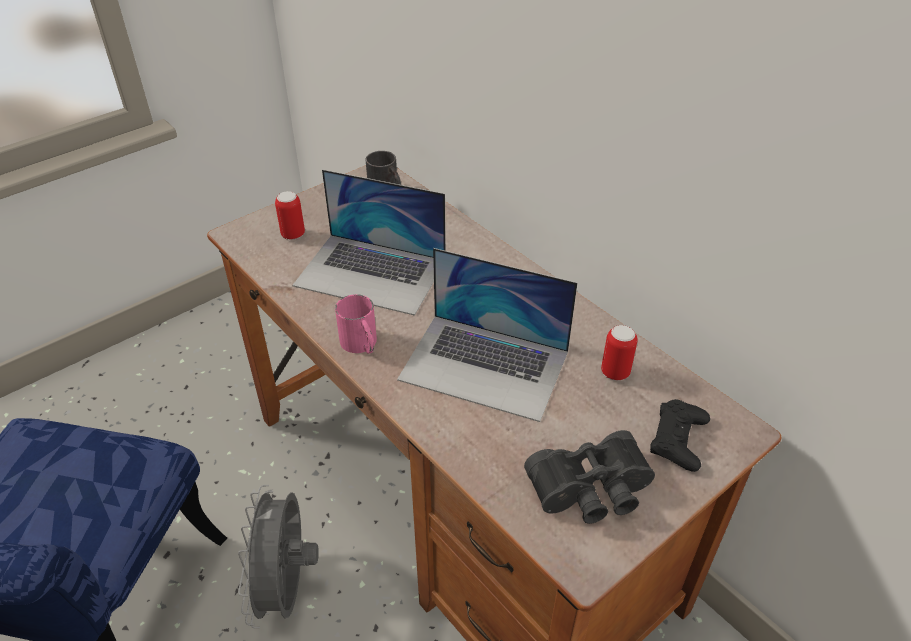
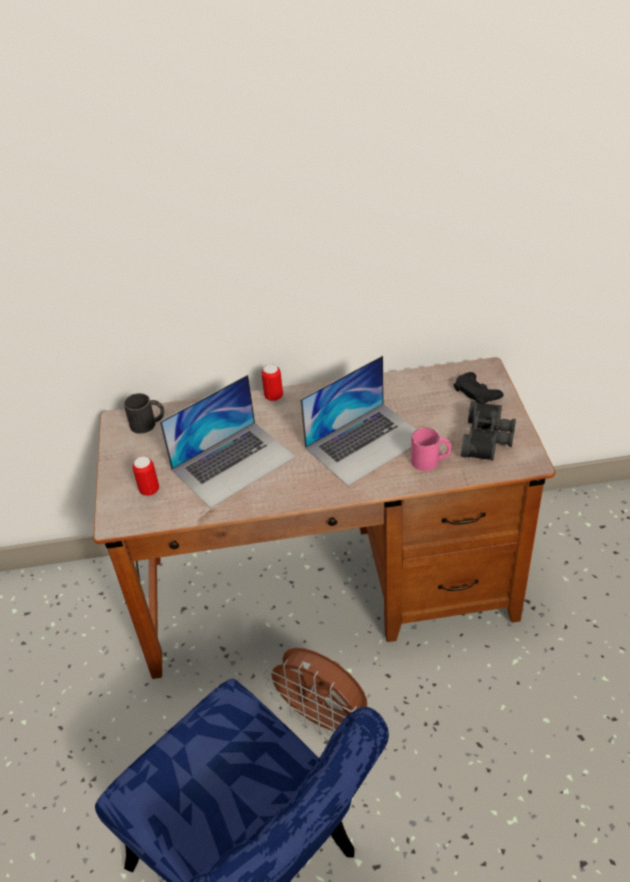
camera: 55 degrees left, 0 degrees up
grey fan [238,485,319,629] -> brown fan [263,648,367,735]
pink mug [335,294,377,354] -> pink mug moved to [411,428,452,471]
can [601,325,638,381] -> can moved to [261,364,283,401]

